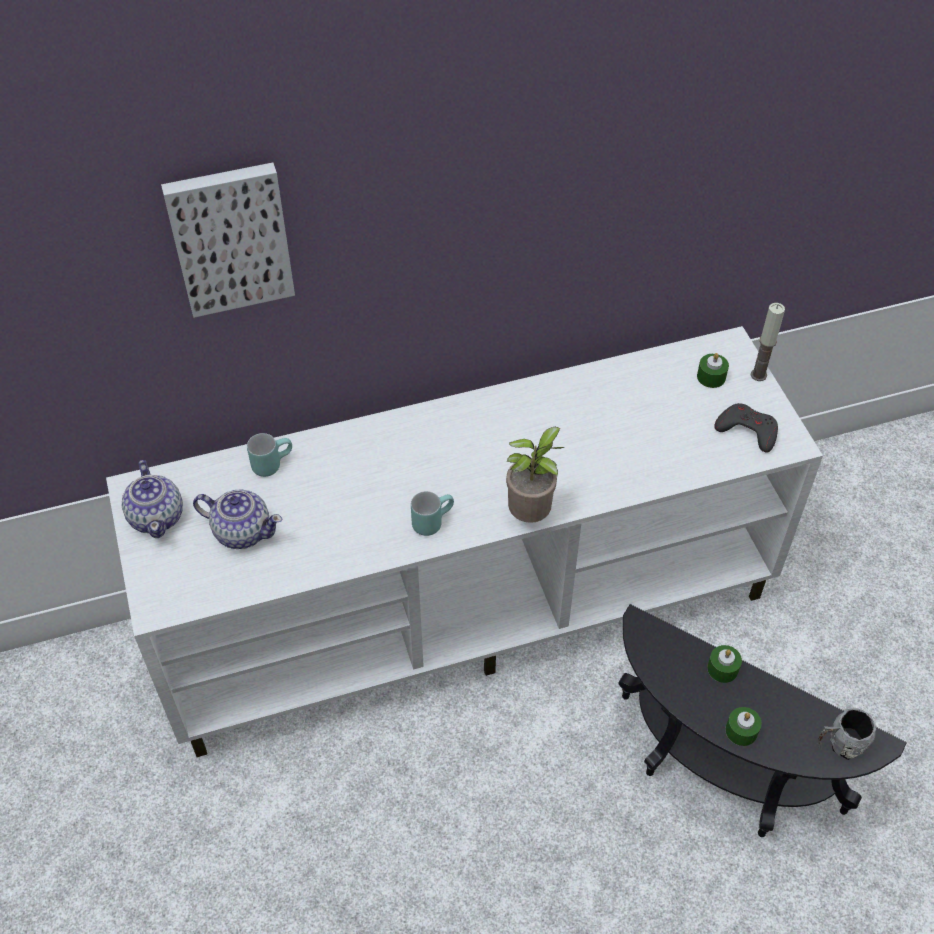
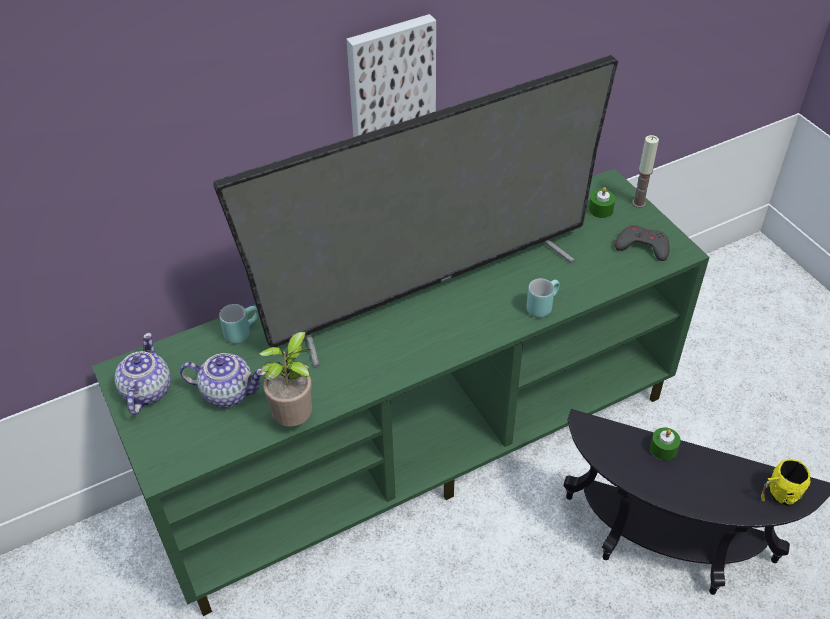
camera: 10 degrees left, 5 degrees down
white tv stand [106,326,823,757] -> green tv stand [92,168,710,616]
teapot [122,460,183,538] -> teapot turned 150 degrees counterclockwise [114,333,171,415]
picture [161,163,295,318] -> picture moved to [346,14,436,137]
turquoise mug [411,491,454,536] -> turquoise mug moved to [526,278,560,318]
potted plant [506,427,564,523] -> potted plant moved to [259,332,312,427]
green candle [725,707,762,746] -> none
grey mug [818,708,876,760] -> yellow mug [761,459,811,506]
none -> television [213,55,618,368]

